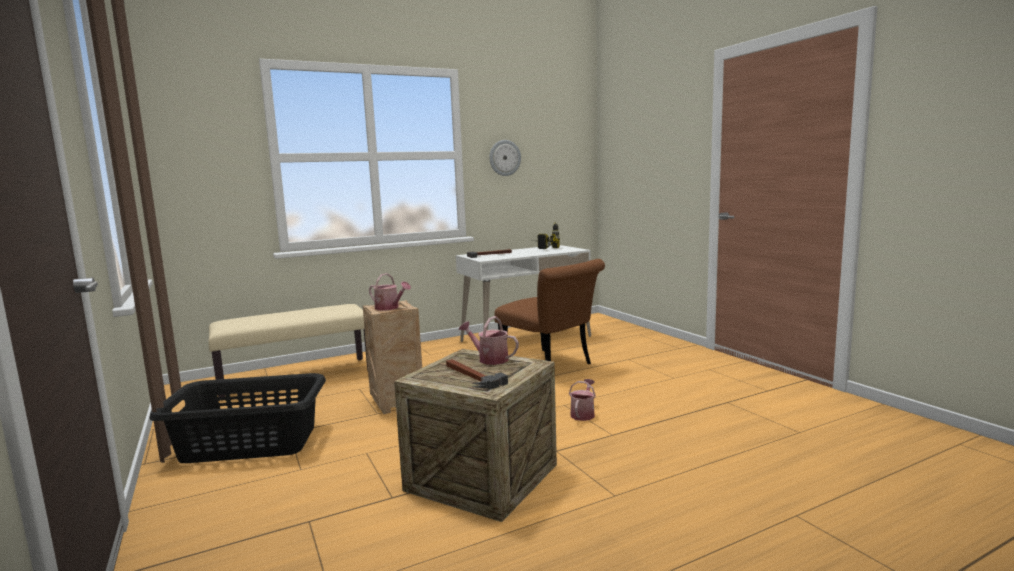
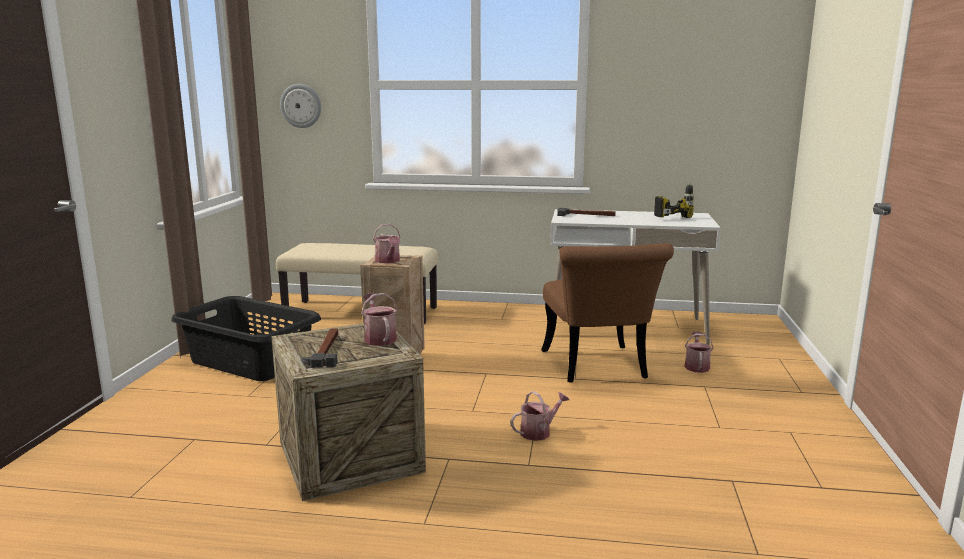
camera: 35 degrees right, 5 degrees up
wall clock [489,140,521,176] -> wall clock moved to [280,84,321,128]
none -> watering can [685,331,714,373]

